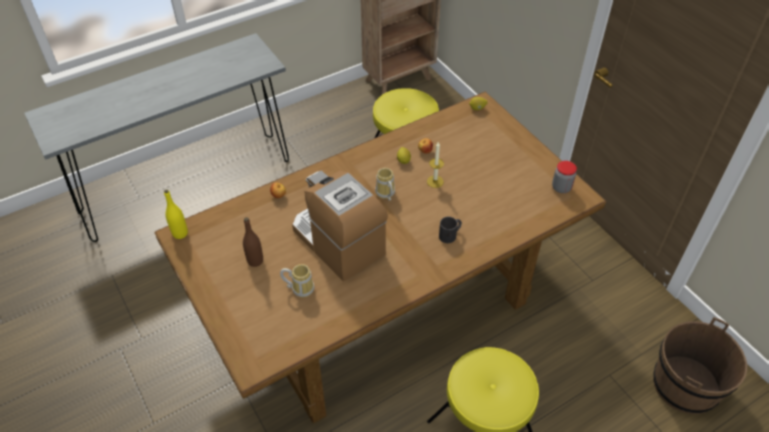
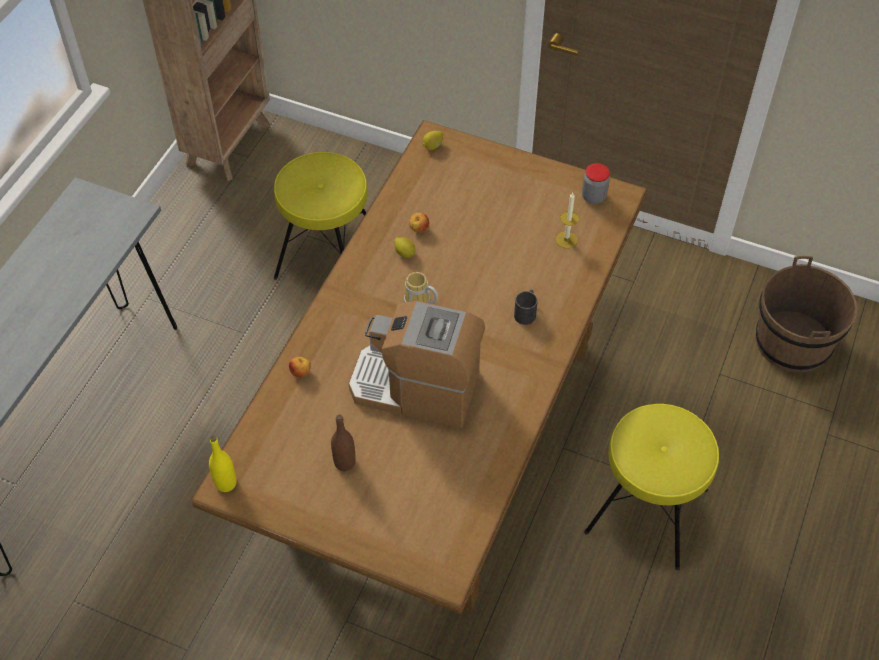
camera: 35 degrees left, 5 degrees up
mug [280,264,314,298] -> none
candle [427,142,444,188] -> candle moved to [556,193,579,249]

